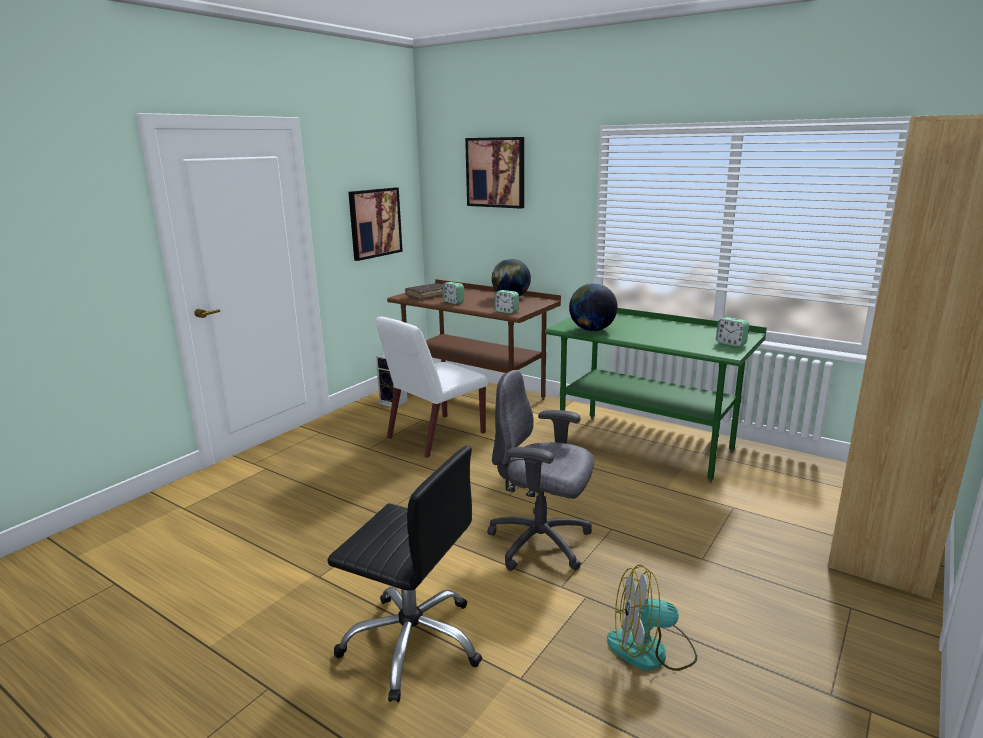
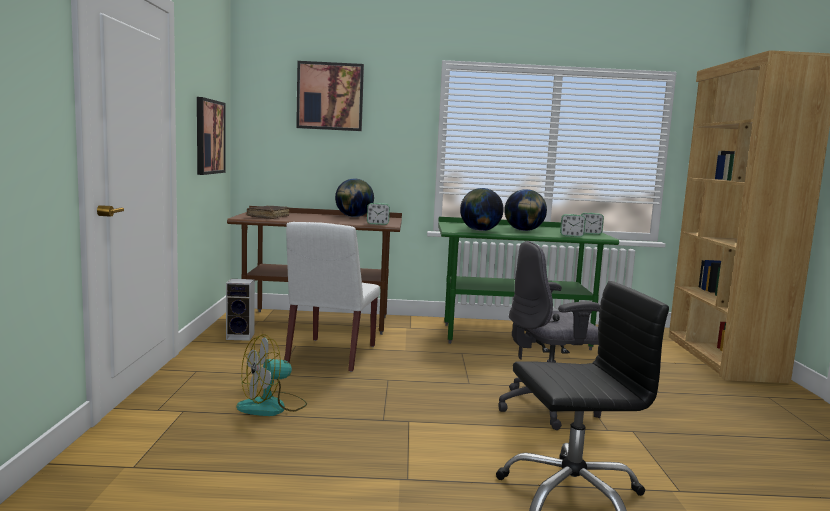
camera: 35 degrees left, 10 degrees down
alarm clock [443,282,464,304] -> alarm clock moved to [560,214,586,237]
fan [607,564,697,671] -> fan moved to [236,334,307,416]
none -> globe [504,189,547,231]

